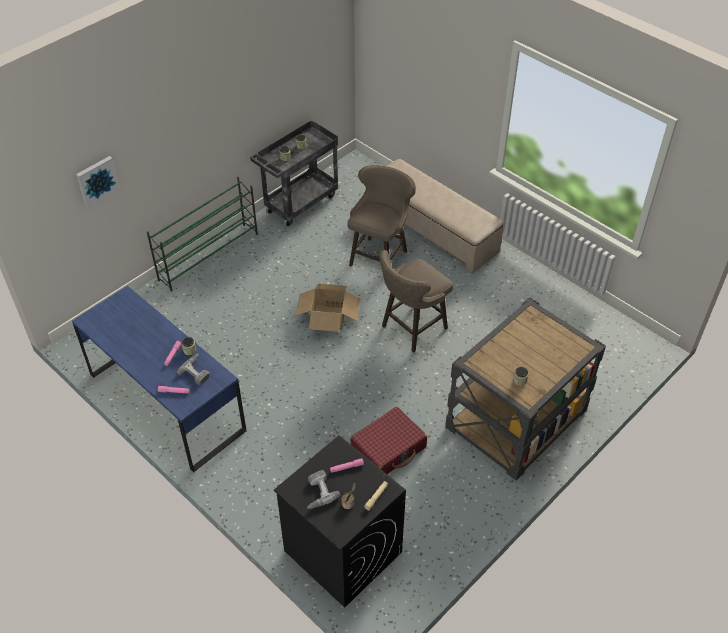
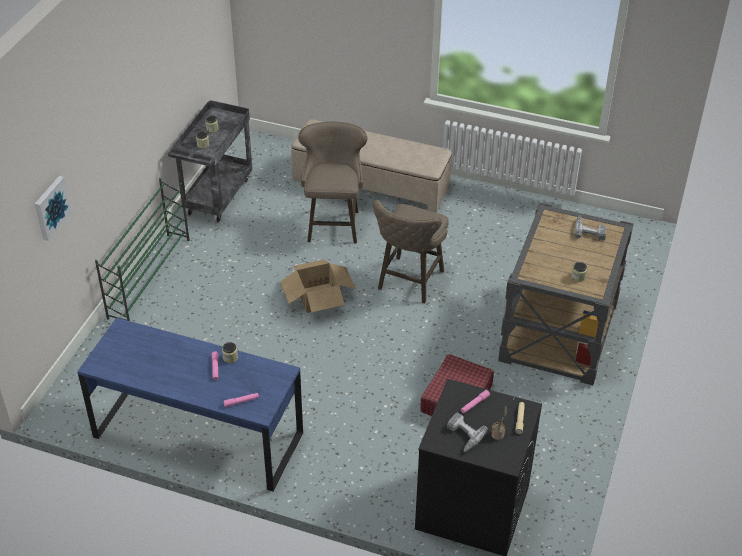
camera: 25 degrees left, 5 degrees down
power drill [177,354,210,386] -> power drill moved to [575,216,606,240]

